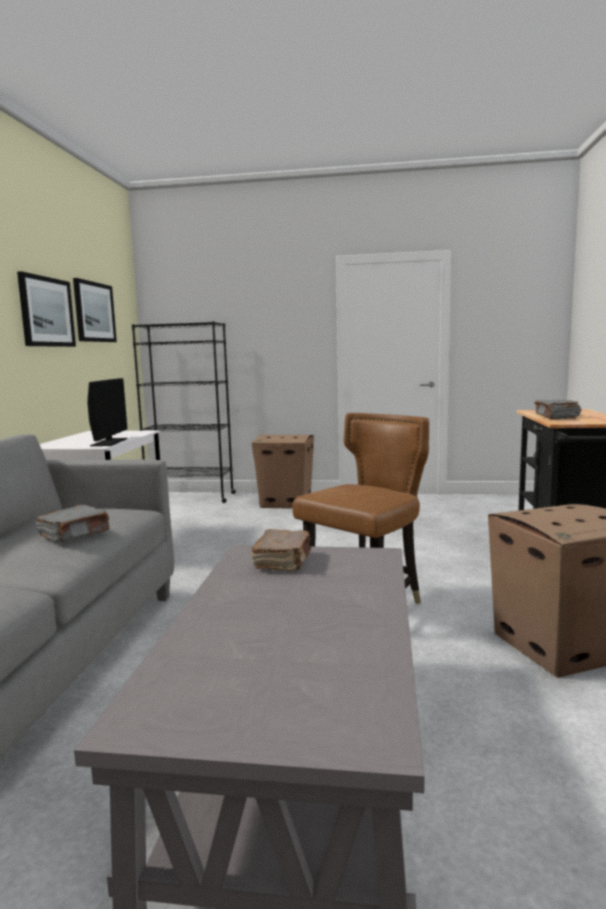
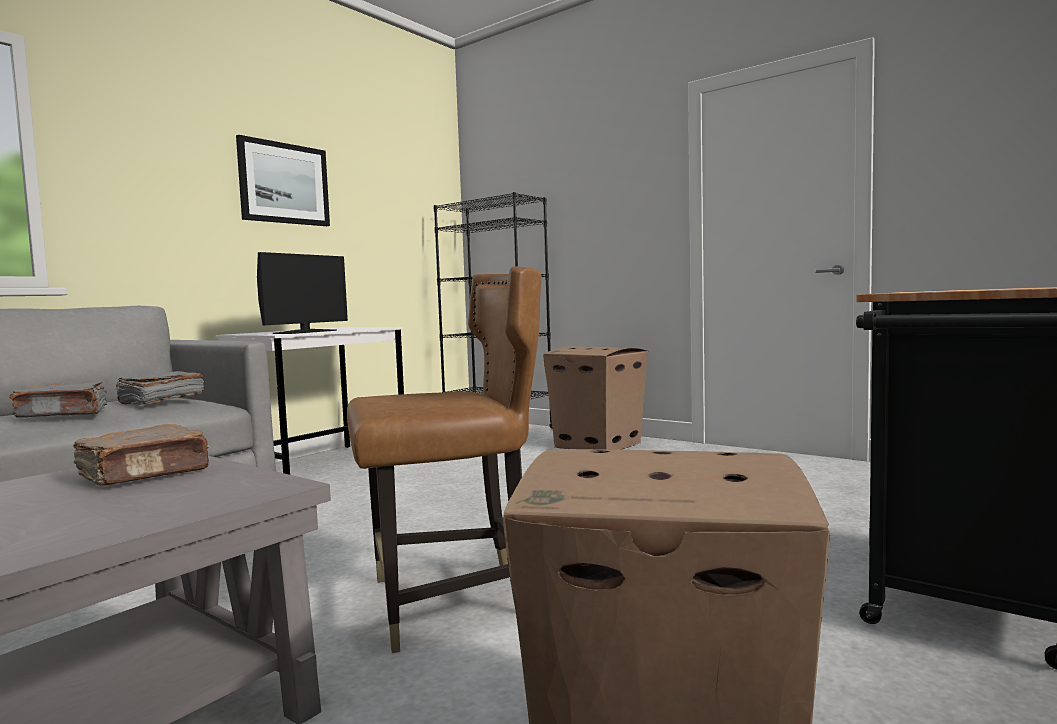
camera: 30 degrees right, 5 degrees down
picture [73,278,117,342] -> none
grey book [534,400,581,420] -> grey book moved to [115,371,204,406]

